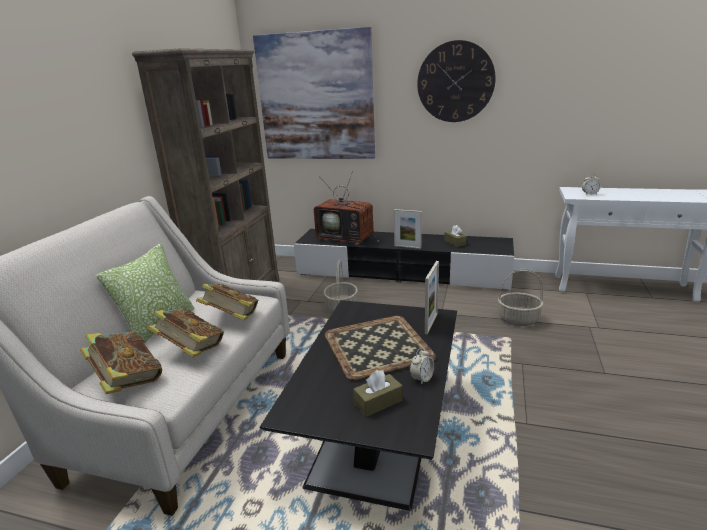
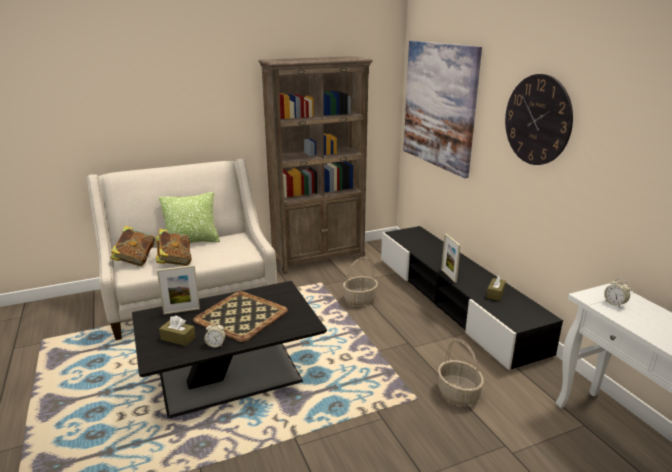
camera: 50 degrees right, 0 degrees up
book [196,283,258,320] -> none
television [314,171,380,245] -> none
picture frame [425,261,439,334] -> picture frame moved to [157,265,200,315]

